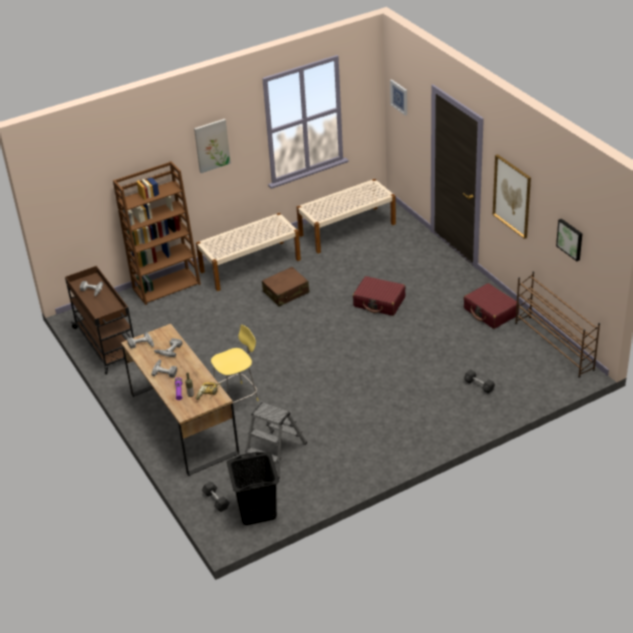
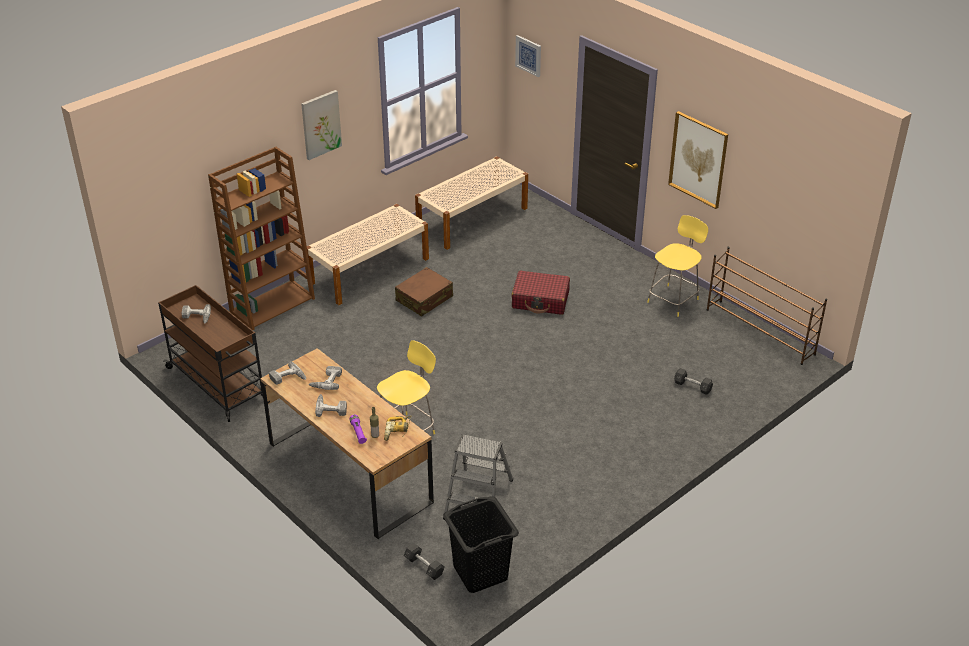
camera: 15 degrees left, 0 degrees up
red suitcase [464,283,519,329] -> yellow stool [647,215,708,317]
picture [556,219,582,261] -> none

